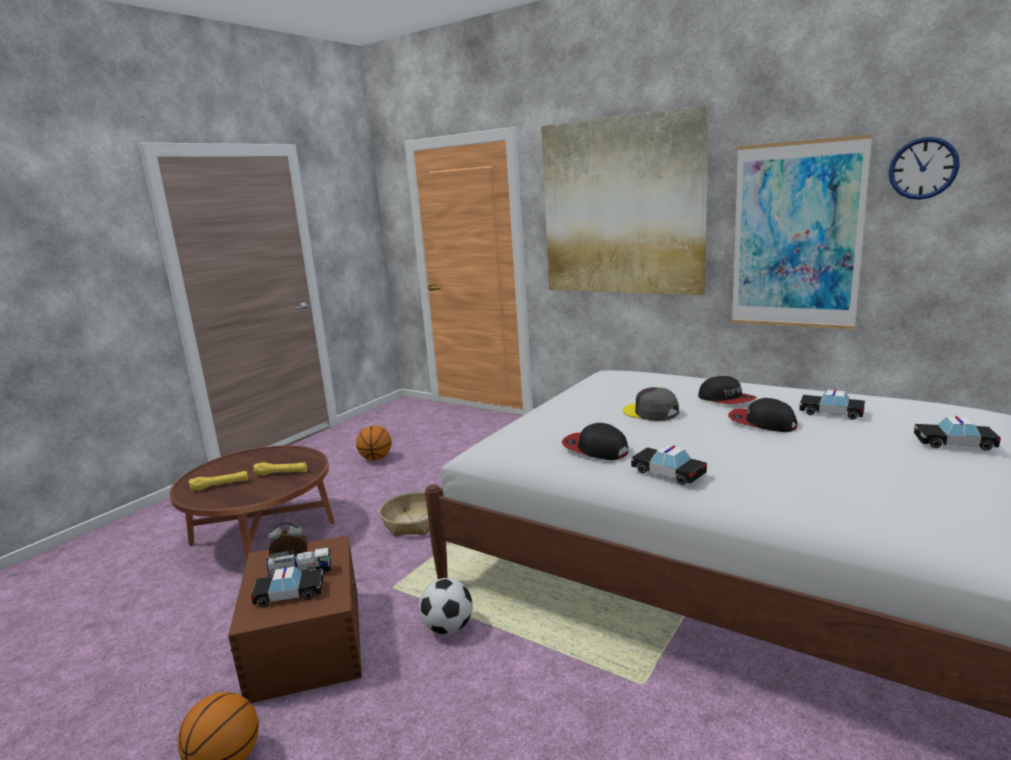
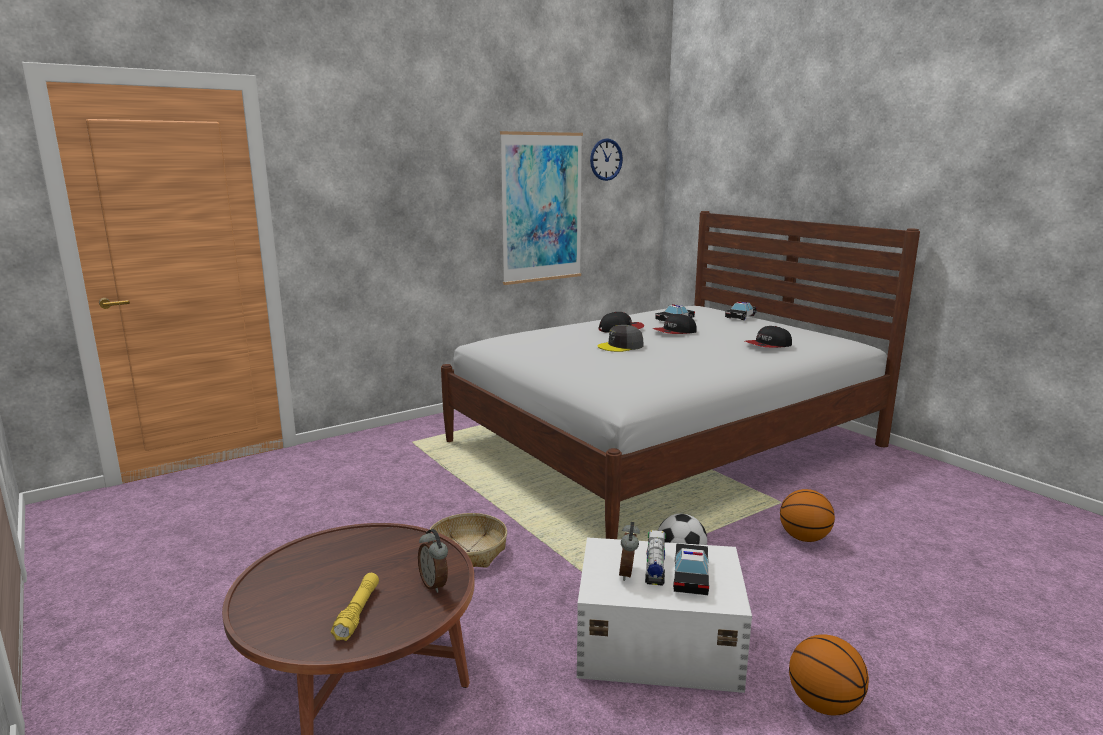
camera: 70 degrees left, 0 degrees up
brown storage box [228,535,362,703] -> white storage box [577,537,752,693]
yellow flashlight [253,462,307,476] -> none
basketball [356,425,392,461] -> basketball moved to [780,489,835,542]
picture [541,105,709,295] -> none
cap [562,423,628,460] -> cap moved to [745,326,792,348]
toy car [631,445,707,485] -> none
none -> alarm clock [418,529,448,593]

